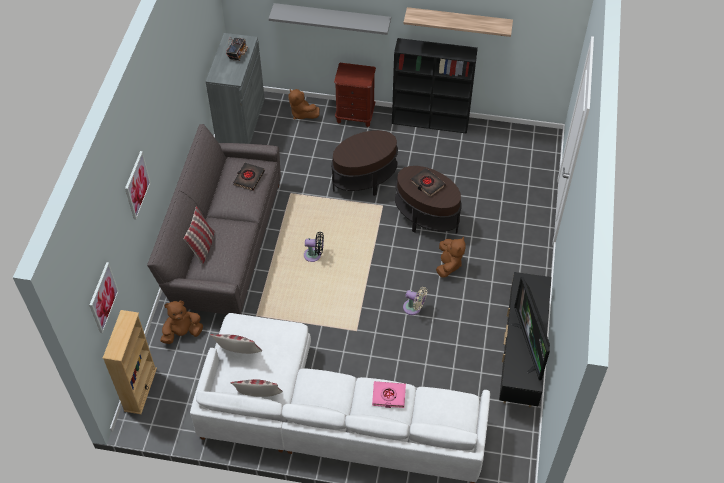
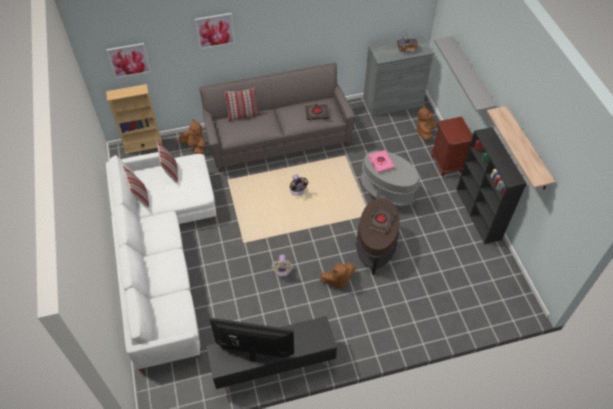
camera: 65 degrees right, 0 degrees up
brown side table [331,130,398,196] -> grey side table [361,151,419,208]
pink book [372,381,406,408] -> pink book moved to [368,150,395,174]
television [512,277,550,380] -> television turned 45 degrees clockwise [210,318,294,362]

